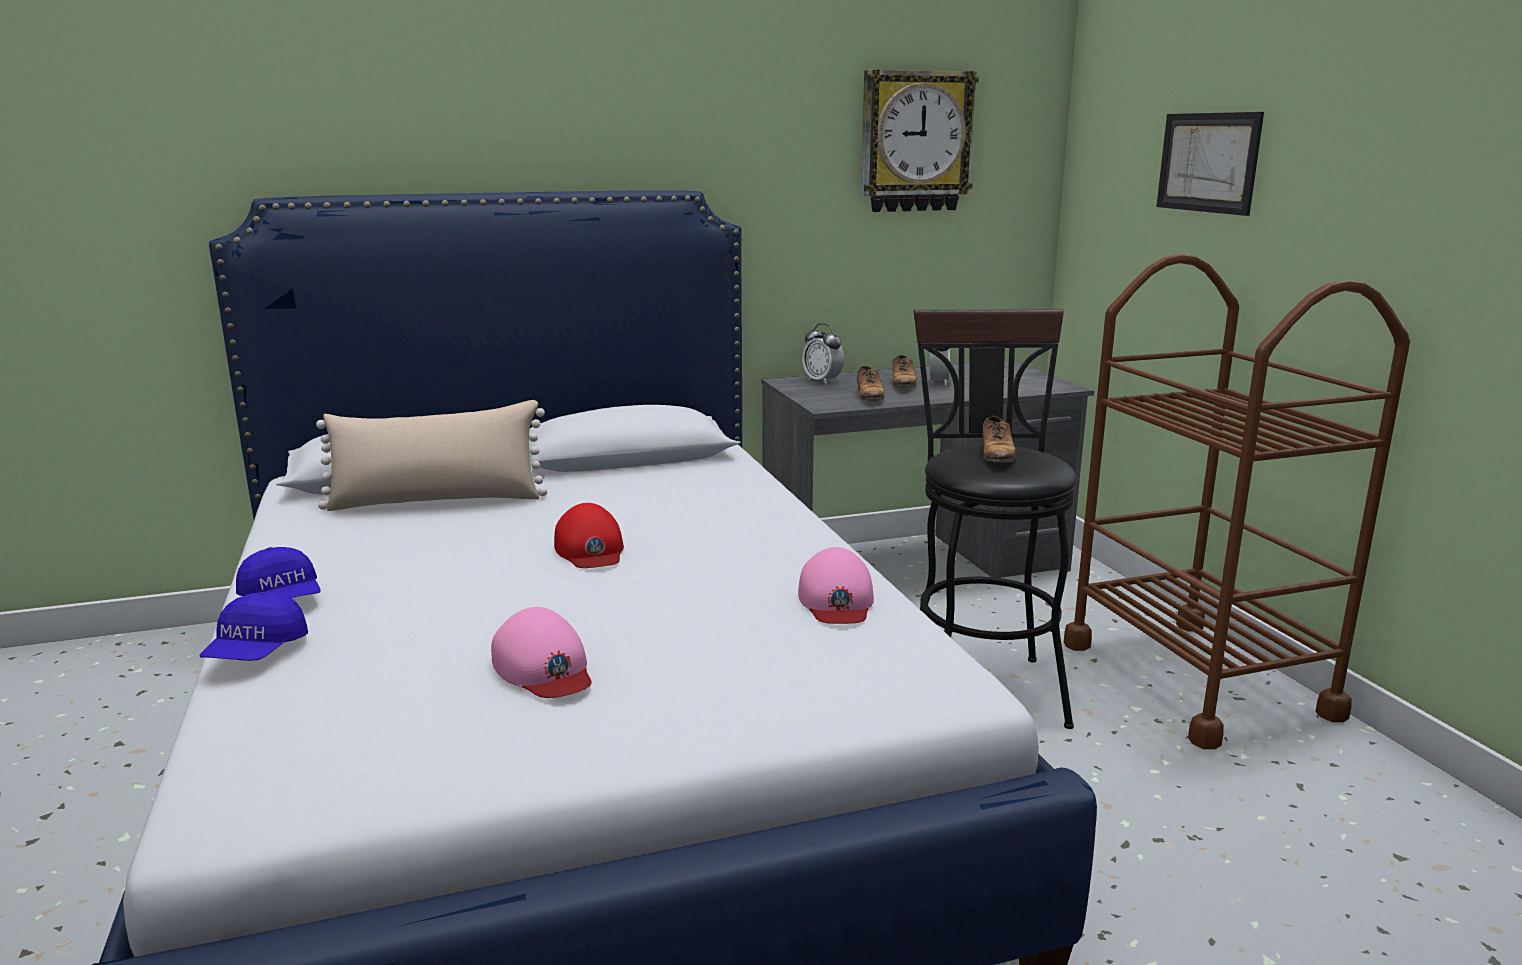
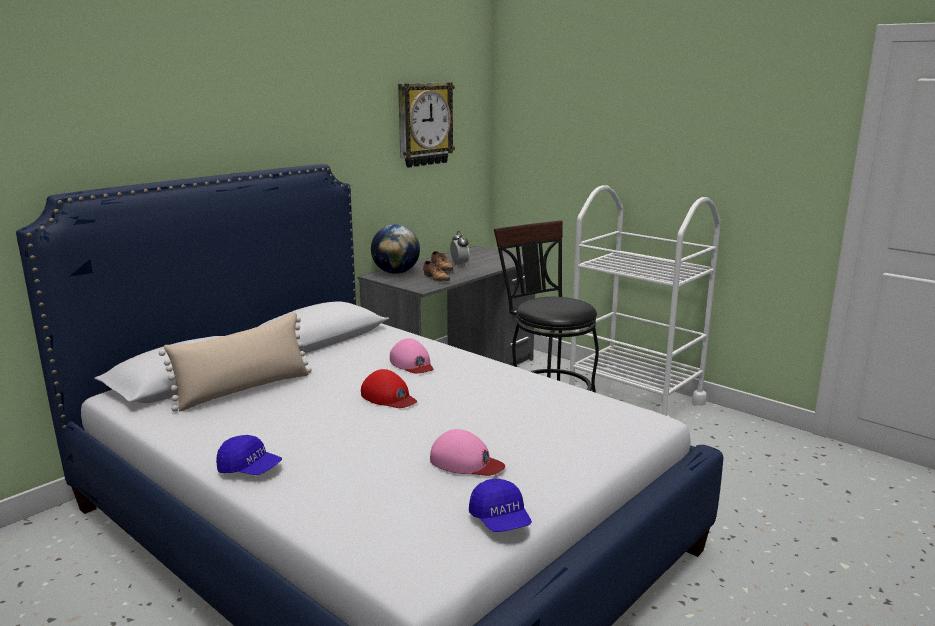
camera: 30 degrees left, 0 degrees up
blue cap [199,592,308,661] -> blue cap moved to [469,479,532,532]
pink cap [798,547,874,624] -> pink cap moved to [390,338,433,374]
alarm clock [802,323,844,384] -> globe [371,224,420,274]
shoe [983,416,1016,463] -> none
brown cart [1064,254,1410,749] -> white cart [569,185,721,417]
picture [1156,112,1264,216] -> none

